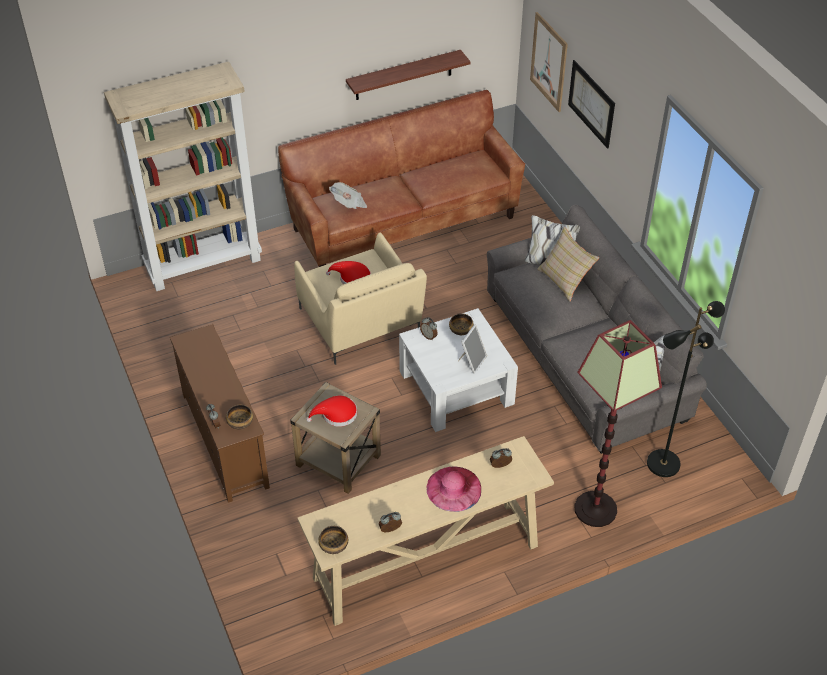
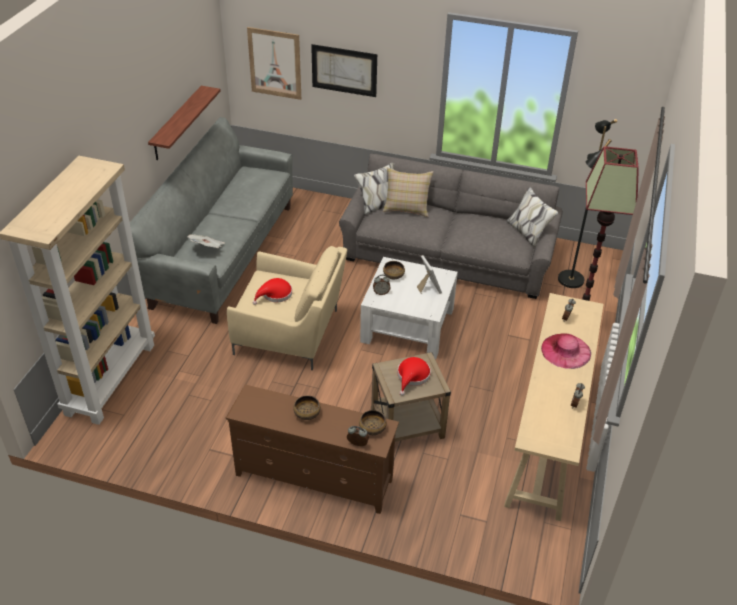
camera: 50 degrees left, 5 degrees down
brown sofa [278,90,525,267] -> grey sofa [130,117,293,324]
bowl [318,526,348,554] -> bowl moved to [293,395,321,420]

